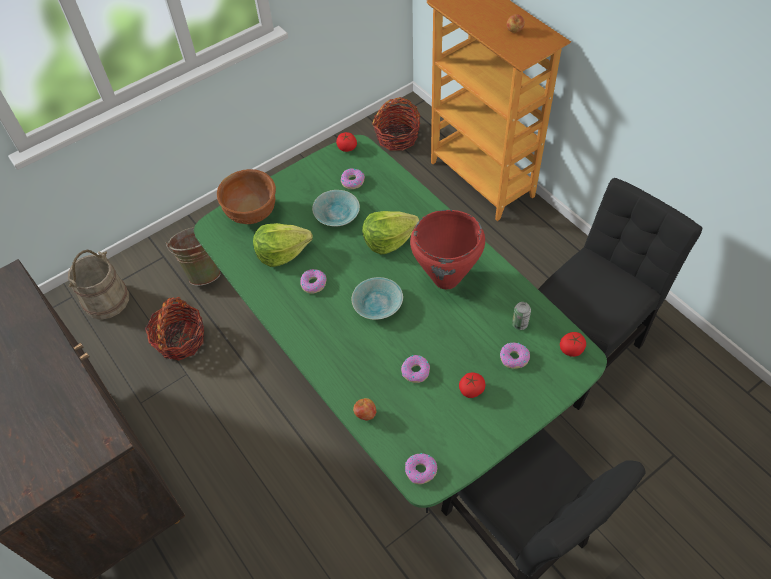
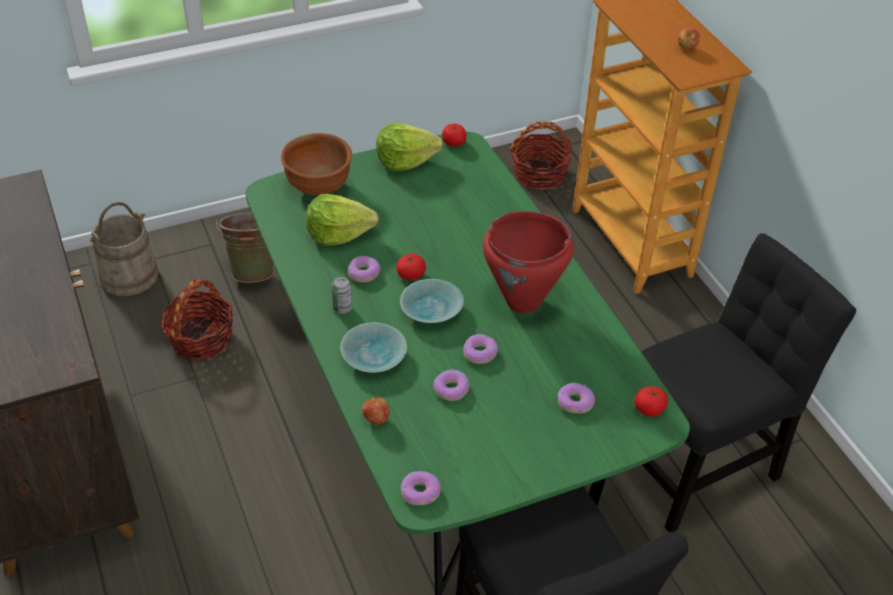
camera: 10 degrees right, 10 degrees down
turquoise bowl [312,190,360,227] -> turquoise bowl moved to [341,322,407,373]
donut [341,168,365,189] -> donut moved to [463,334,498,364]
lettuce [362,211,419,255] -> lettuce moved to [376,123,443,171]
tomato [459,372,485,398] -> tomato moved to [396,254,426,280]
can [512,302,531,330] -> can moved to [331,277,352,314]

